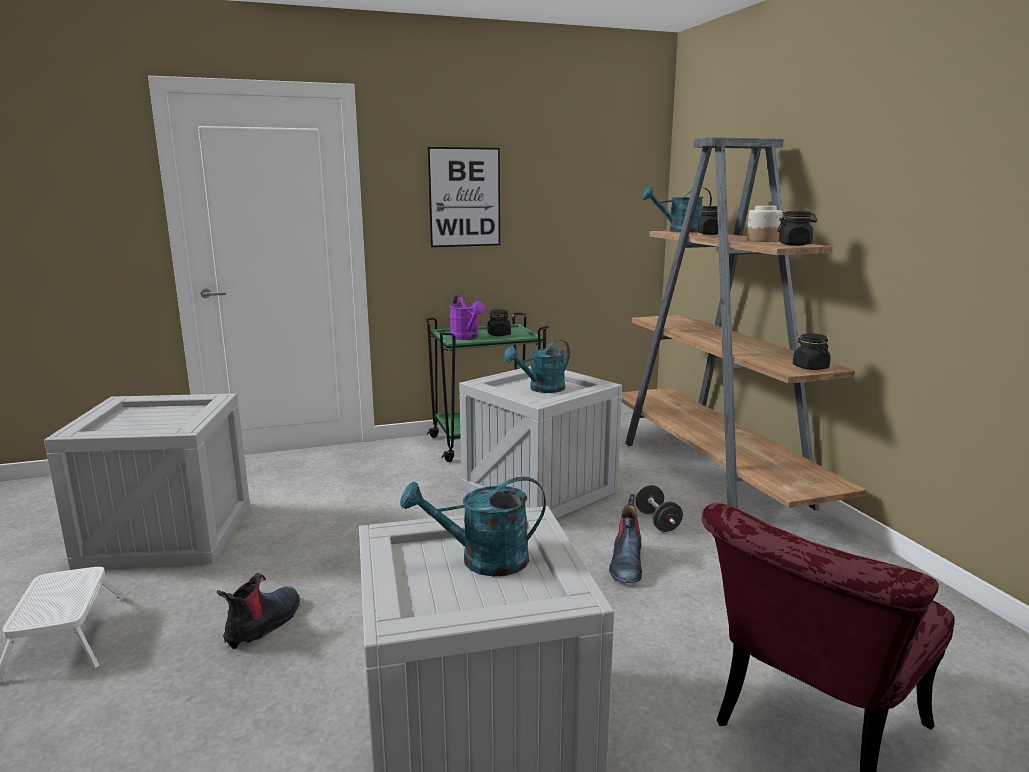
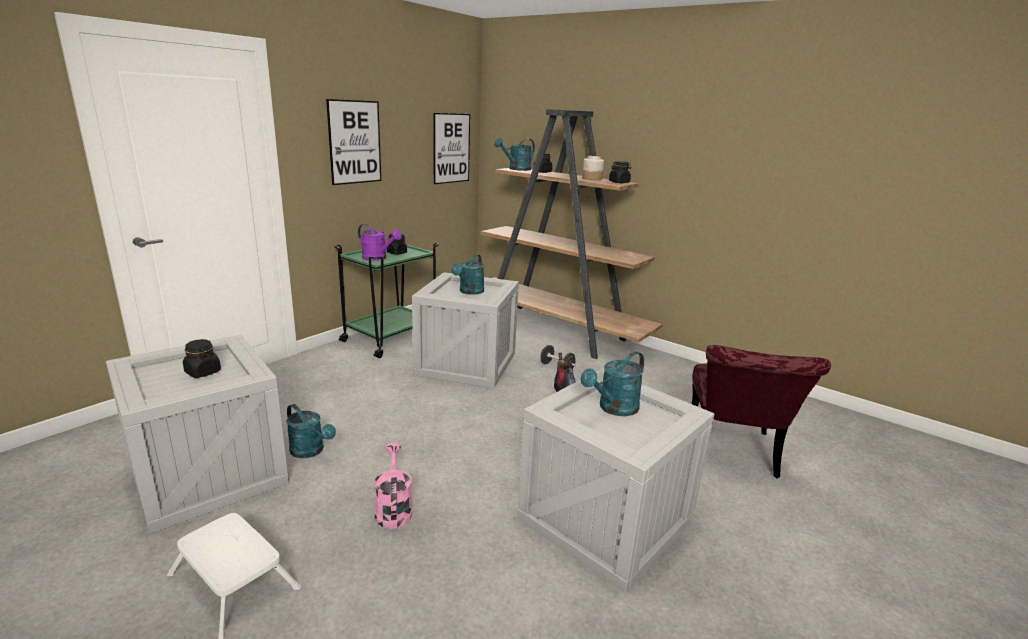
camera: 35 degrees left, 5 degrees up
boot [217,573,300,649] -> pink watering can [374,442,413,529]
black jar [793,333,831,370] -> black jar moved to [183,339,221,378]
none -> turquoise watering can [286,404,336,458]
none -> picture [433,113,470,184]

